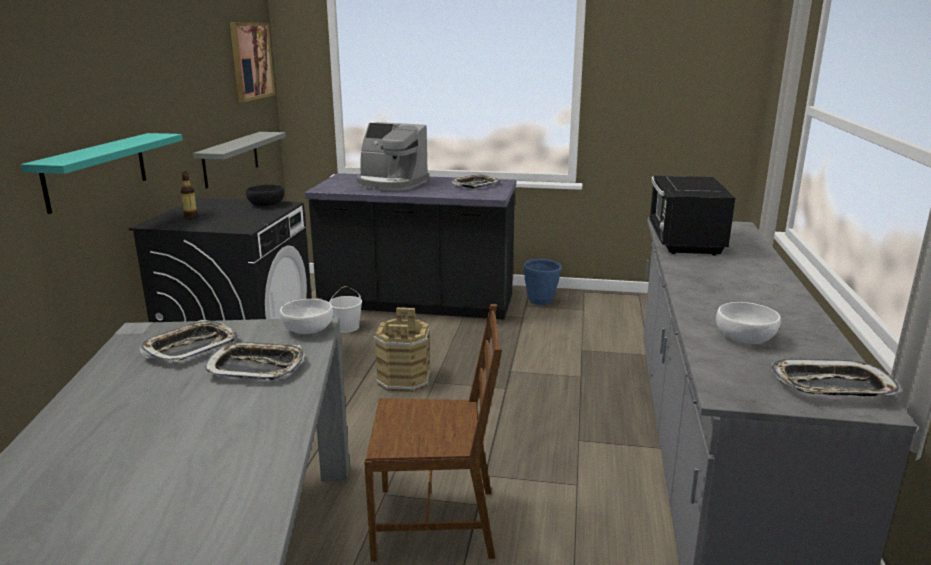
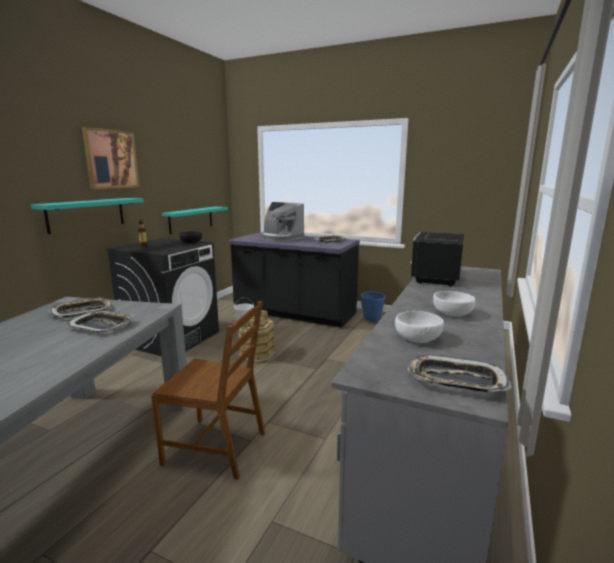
camera: 15 degrees right, 5 degrees down
grey shelf [193,132,286,189] -> turquoise shelf [162,207,228,234]
picture [230,22,275,102] -> picture moved to [82,127,140,189]
white bowl [280,299,333,334] -> white bowl moved to [433,291,475,316]

